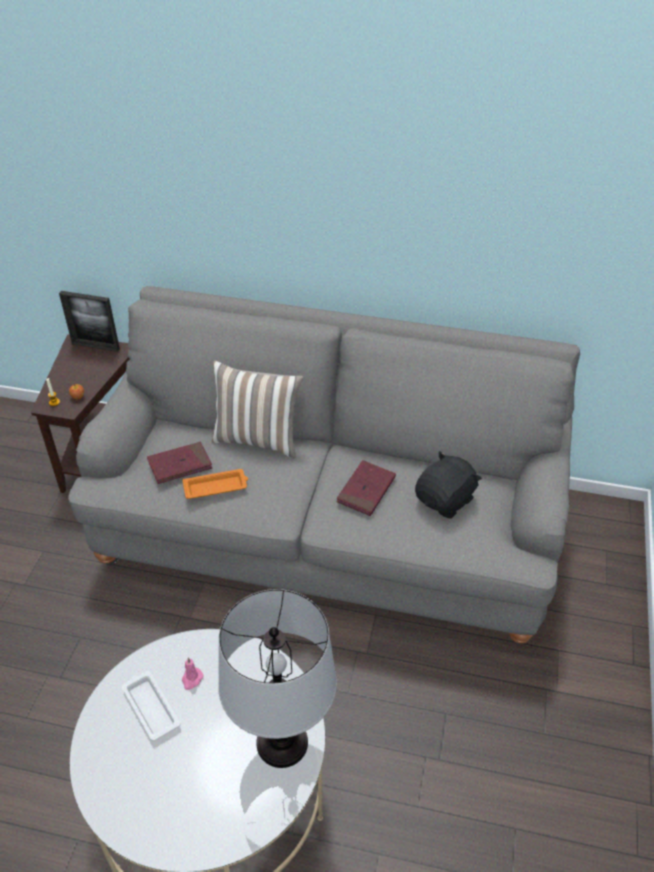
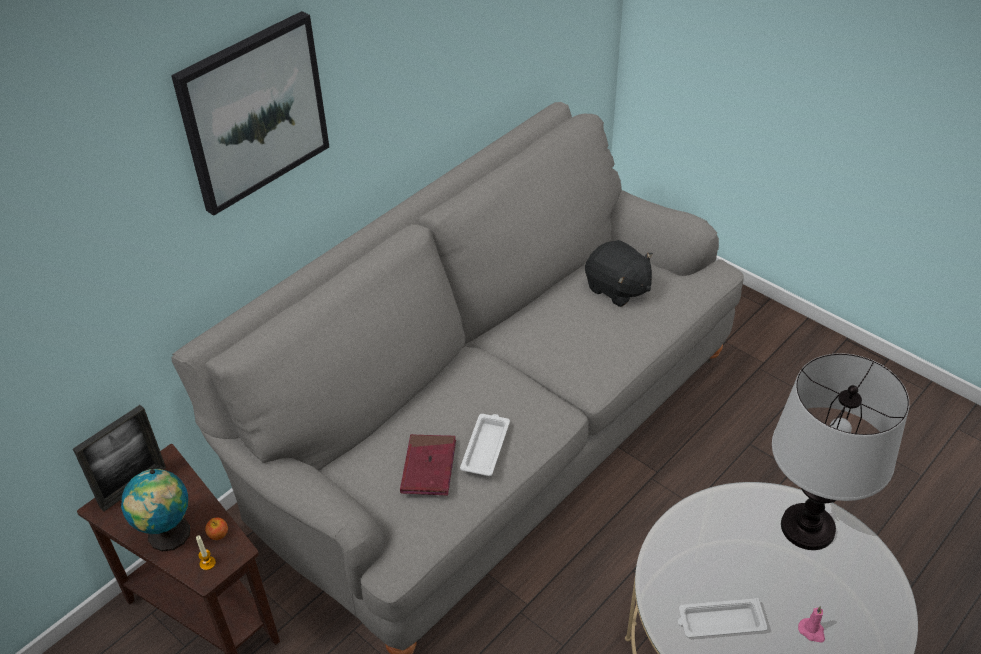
camera: 60 degrees left, 0 degrees up
pink candle [182,658,203,690] -> pink candle moved to [798,606,825,643]
orange tray [183,469,248,499] -> white tray [460,414,510,476]
pillow [212,361,304,458] -> none
red book [336,460,396,516] -> none
black plush toy [415,451,482,518] -> black plush toy turned 150 degrees clockwise [585,240,653,307]
none -> globe [121,469,190,552]
none -> picture [171,11,329,216]

